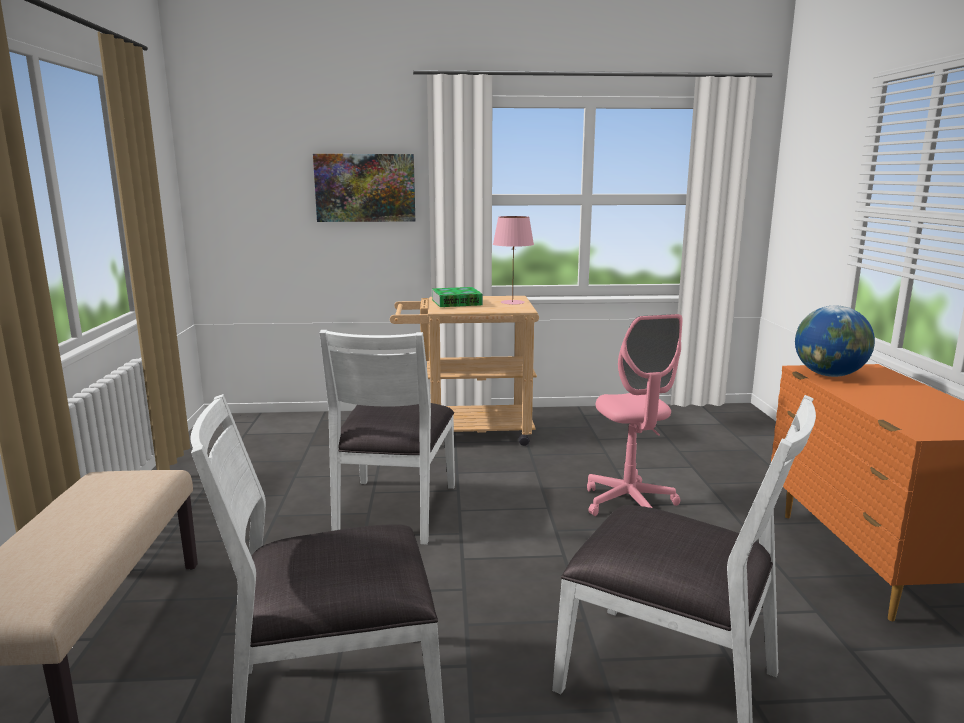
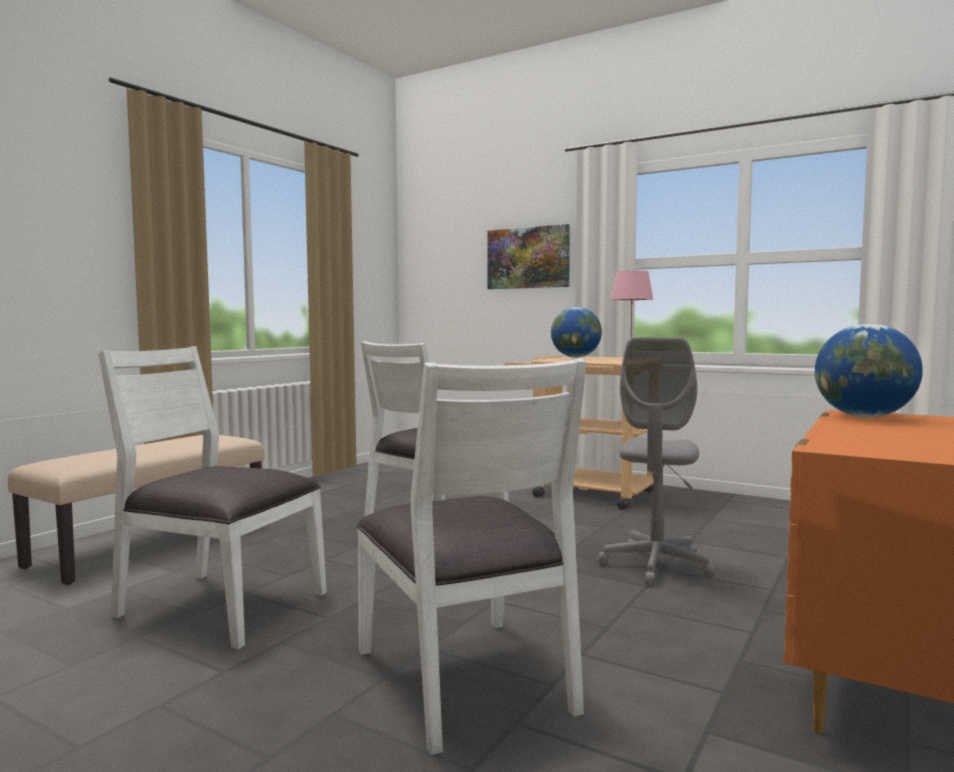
camera: 35 degrees right, 10 degrees down
book [432,287,483,307] -> globe [551,307,602,357]
pink office chair [587,314,683,516] -> grey office chair [598,337,715,586]

